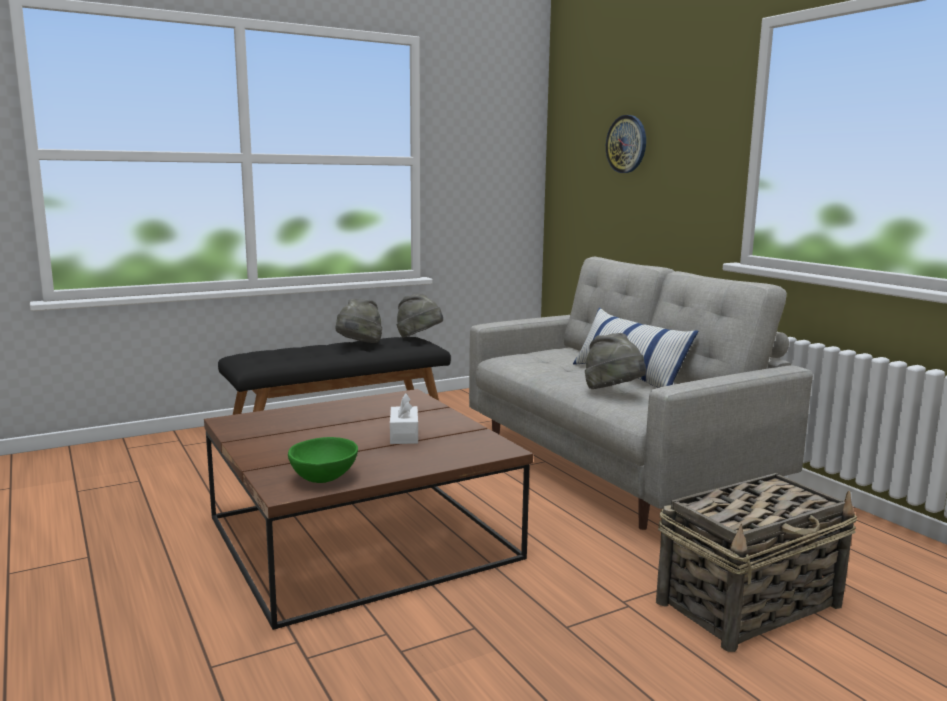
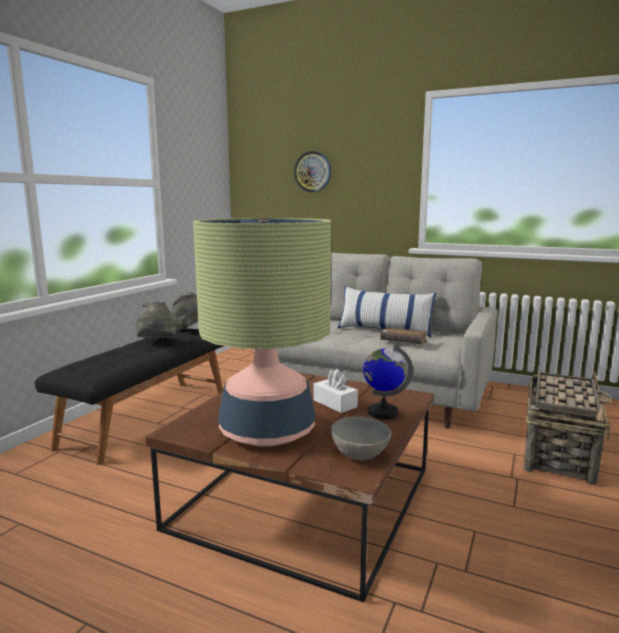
camera: 35 degrees left, 0 degrees up
green bowl [288,437,358,483] -> grey bowl [331,416,391,461]
grey hat [585,333,646,389] -> brown book [380,328,428,344]
none -> table lamp [193,218,331,447]
none -> globe [363,345,413,419]

